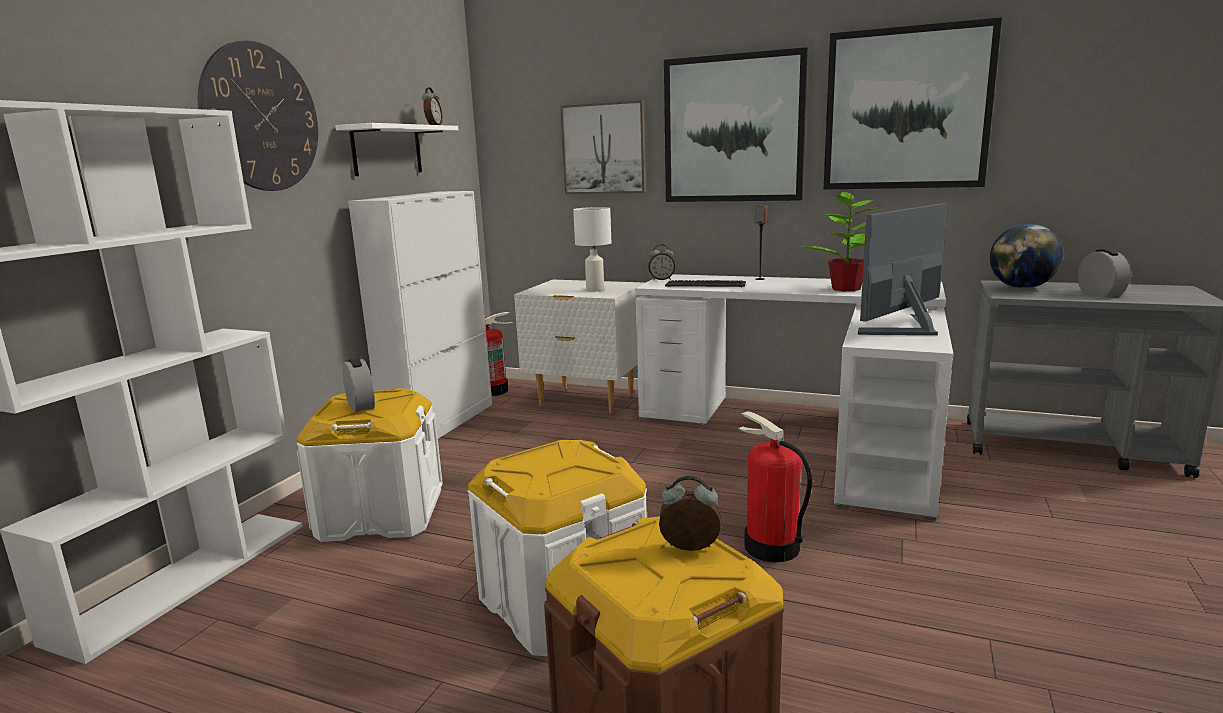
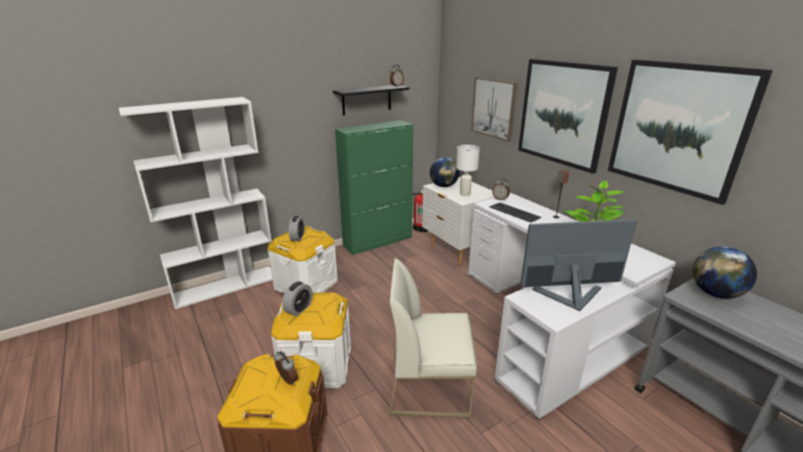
camera: 35 degrees right, 10 degrees up
wall clock [198,41,318,191] -> none
white shelf [335,123,458,176] -> black shelf [333,85,409,116]
white cabinet [348,191,492,439] -> green cabinet [335,120,413,255]
fire extinguisher [737,411,812,562] -> white chair [389,259,477,418]
alarm clock [1078,249,1130,297] -> alarm clock moved to [282,281,313,316]
none -> globe [430,157,460,187]

